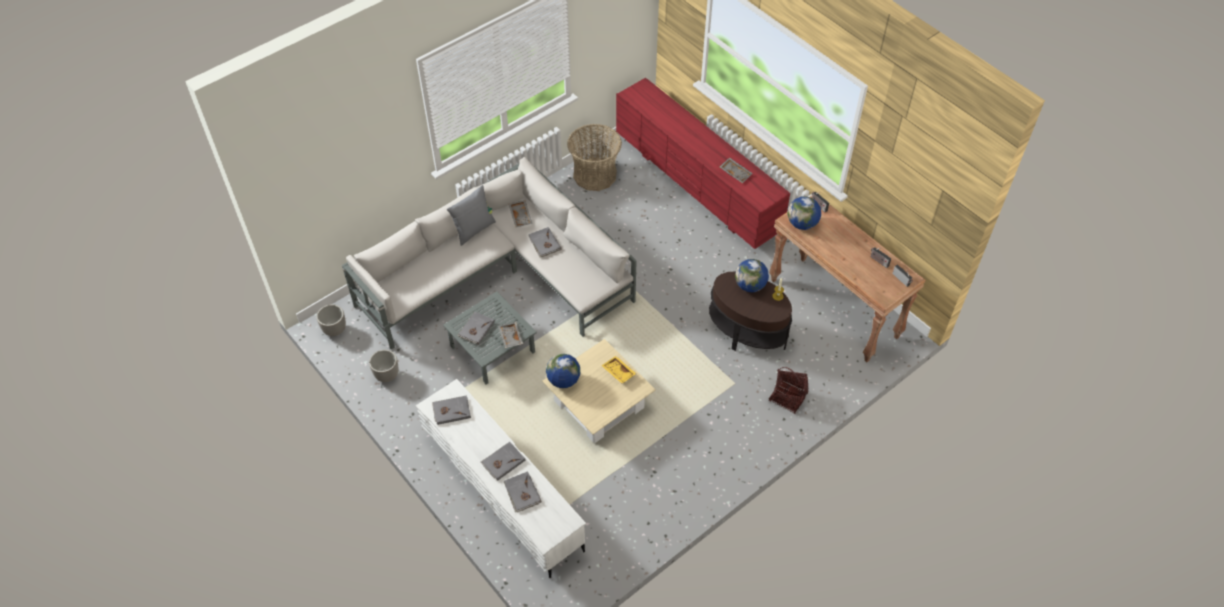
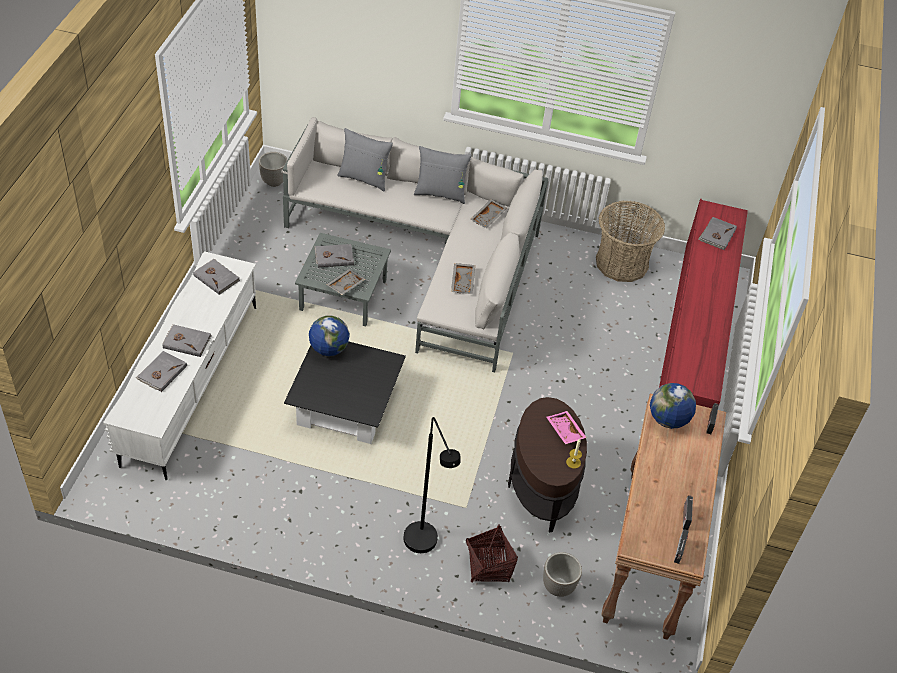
camera: 50 degrees right, 5 degrees down
planter [369,350,398,382] -> planter moved to [543,552,582,597]
grey book [529,227,561,257] -> grey book moved to [698,217,737,250]
beige coffee table [542,339,656,444] -> black coffee table [284,342,406,444]
yellow tray [601,356,636,384] -> none
grey tray [720,157,753,183] -> grey tray moved to [451,263,475,294]
globe [735,259,769,292] -> pink tray [547,411,587,444]
none -> grey pillow [337,128,393,192]
none -> black floor lamp [403,417,461,553]

